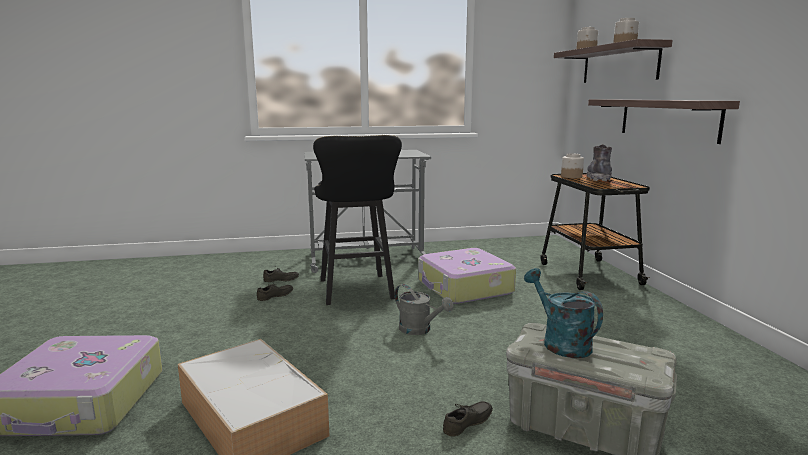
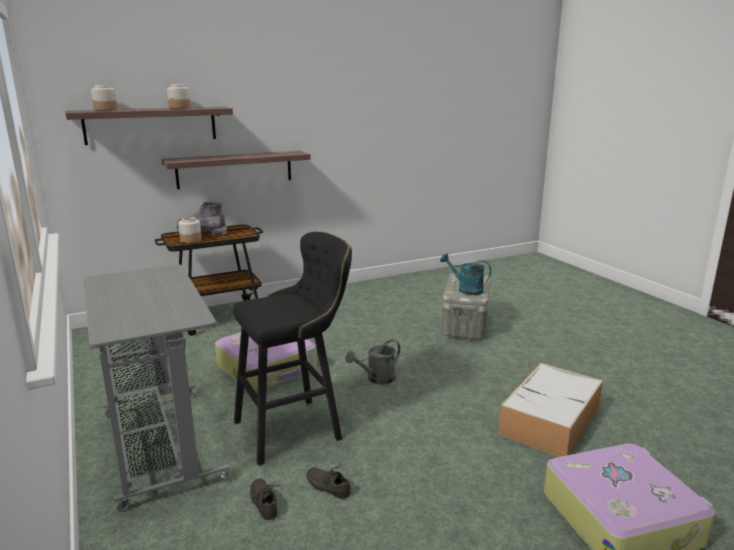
camera: 105 degrees left, 5 degrees up
grey watering can [395,284,454,335] -> grey watering can turned 150 degrees counterclockwise [346,340,400,384]
grey shoe [443,401,493,437] -> none
turquoise watering can [524,268,603,358] -> turquoise watering can turned 75 degrees clockwise [440,253,491,295]

